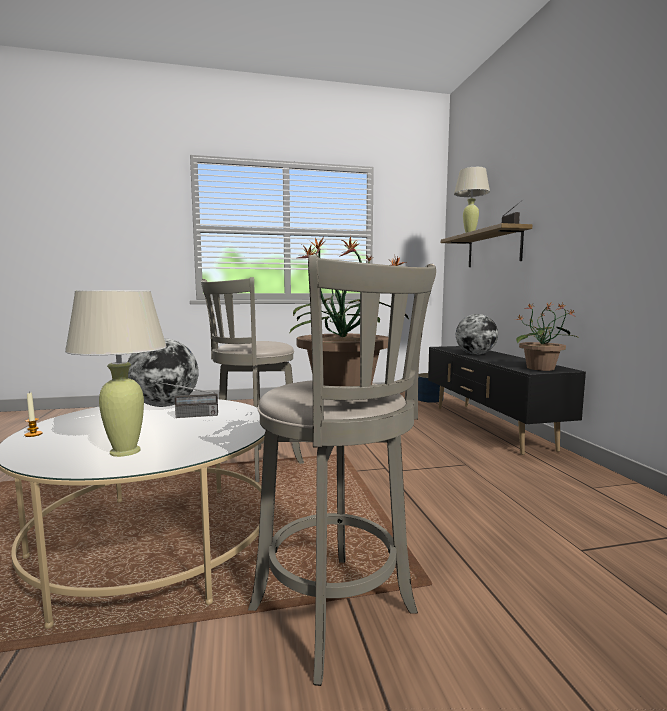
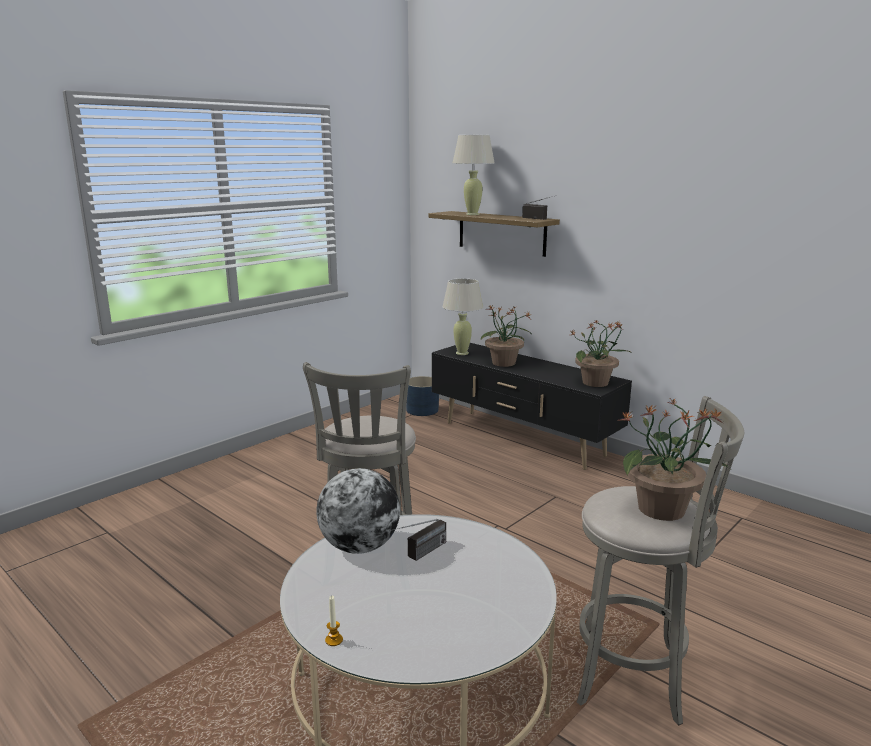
camera: 35 degrees left, 10 degrees up
beige table lamp [65,290,167,457] -> beige table lamp moved to [442,278,483,355]
globe [456,314,498,355] -> potted plant [481,305,532,367]

